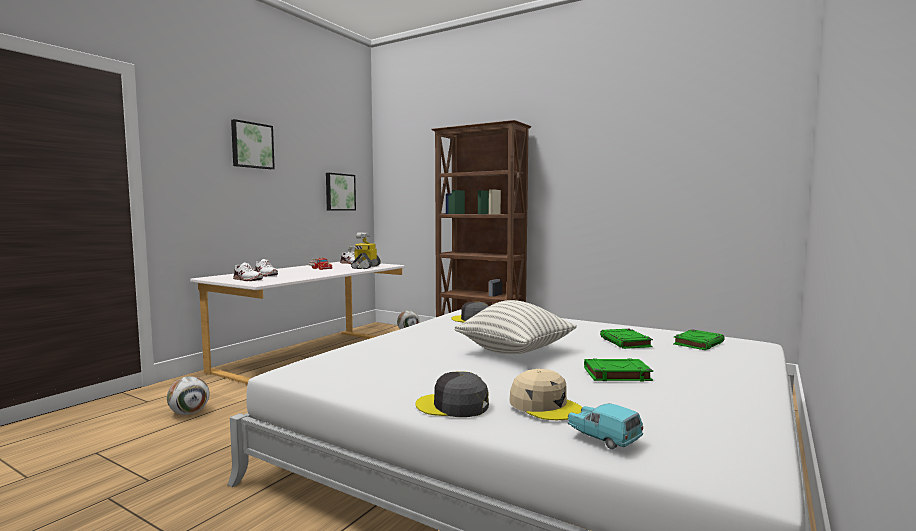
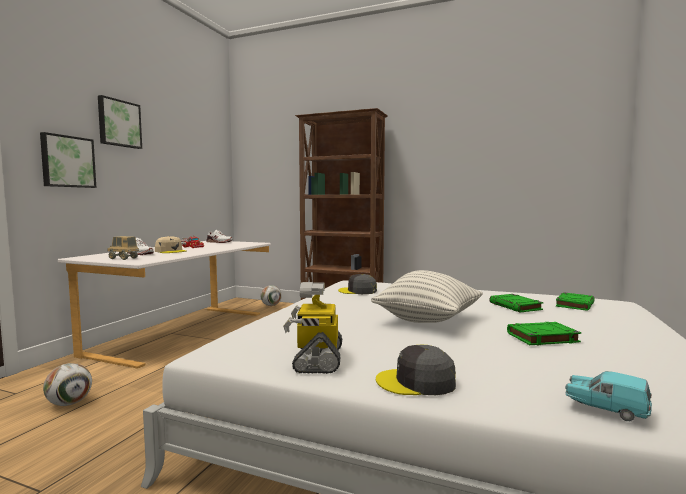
camera: 10 degrees left, 0 degrees up
white shoe [233,262,263,281] -> toy truck [108,236,139,260]
picture [326,173,356,211] -> picture moved to [40,132,96,188]
toy robot [348,232,381,269] -> toy robot moved to [283,282,342,374]
beige cap [509,369,582,420] -> beige cap moved to [155,236,186,253]

